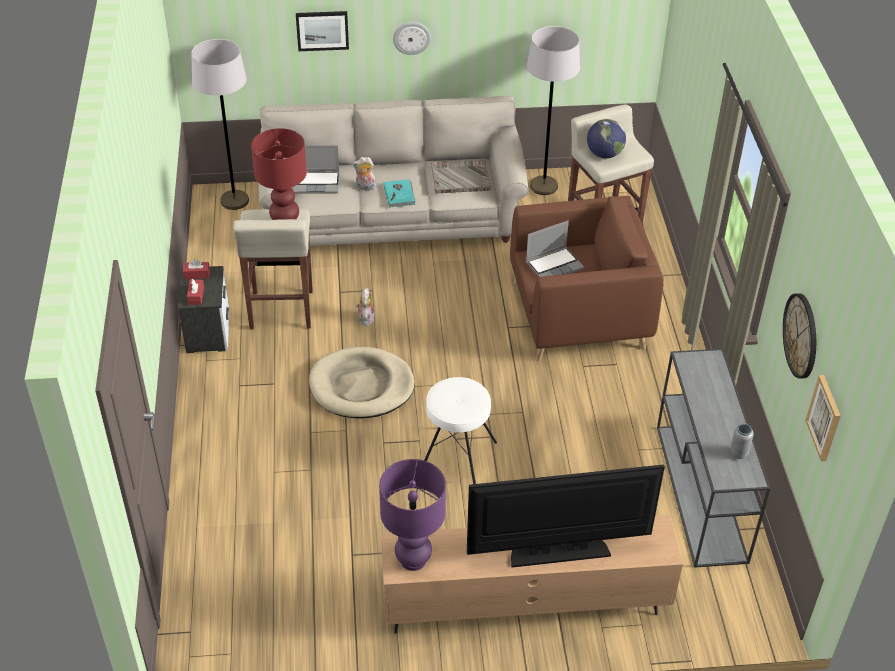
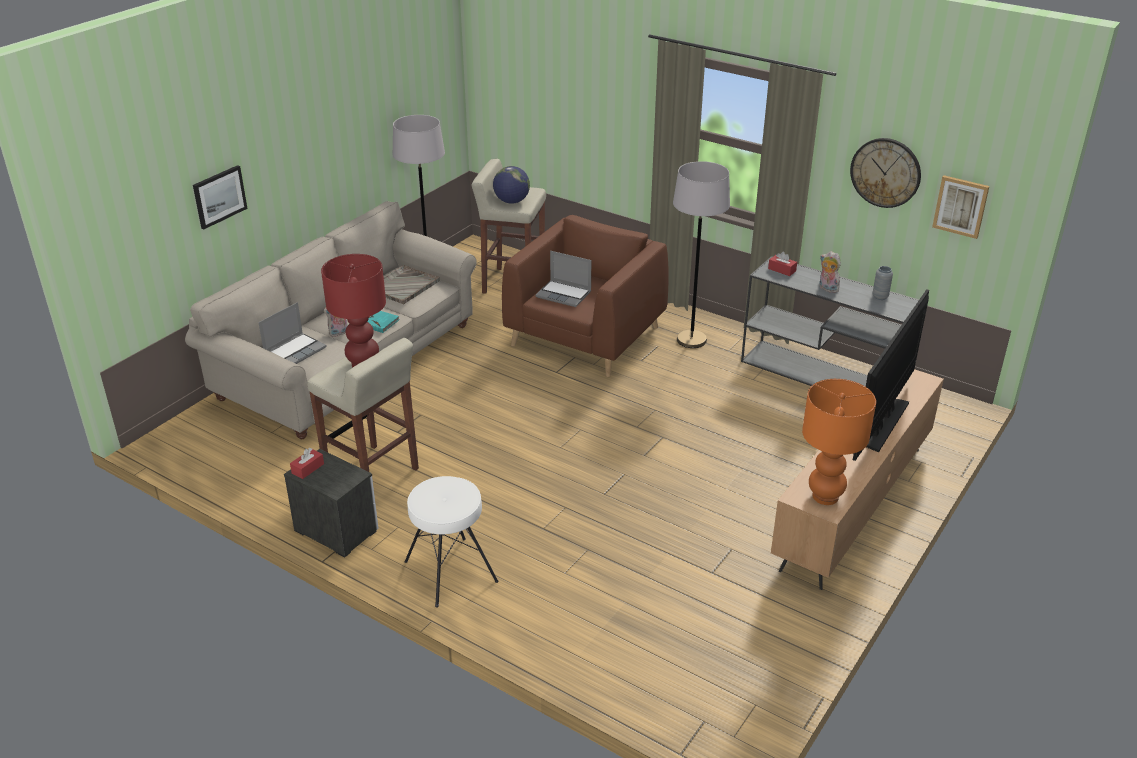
camera: 50 degrees left, 10 degrees down
red tissue box [187,279,204,305] -> red tissue box moved to [768,252,797,276]
grey floor lamp [191,39,249,210] -> grey floor lamp moved to [673,161,730,348]
beige dog bed [309,347,415,418] -> none
plush toy [356,288,375,326] -> plush toy moved to [819,251,841,293]
purple table lamp [379,459,446,571] -> orange table lamp [802,379,876,505]
wall clock [393,22,431,55] -> none
white stool [424,377,497,484] -> white stool moved to [405,476,499,608]
laptop [526,220,584,277] -> laptop turned 105 degrees clockwise [535,251,591,307]

